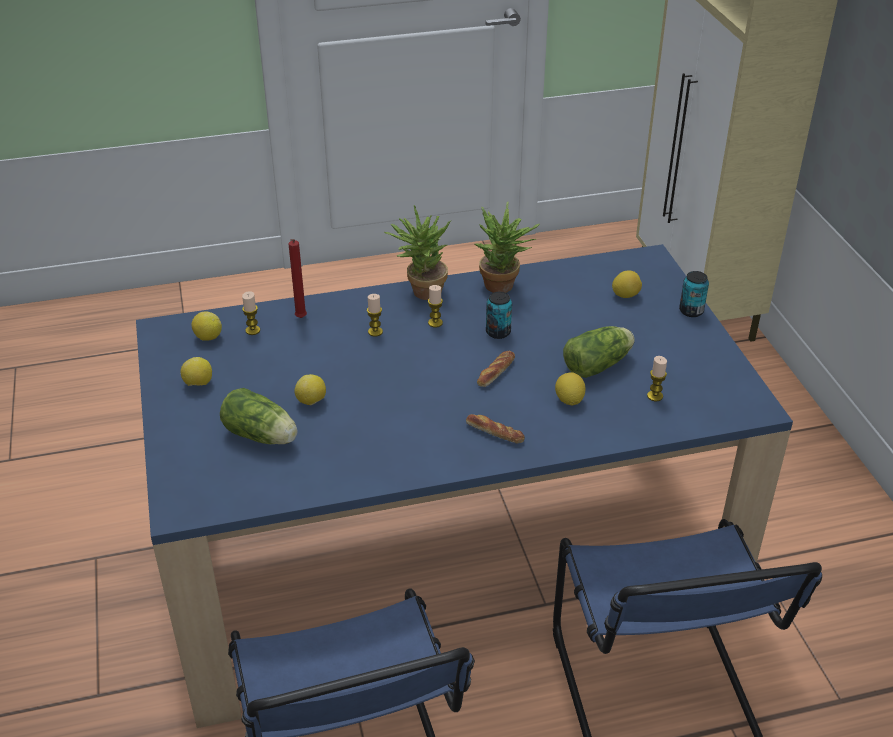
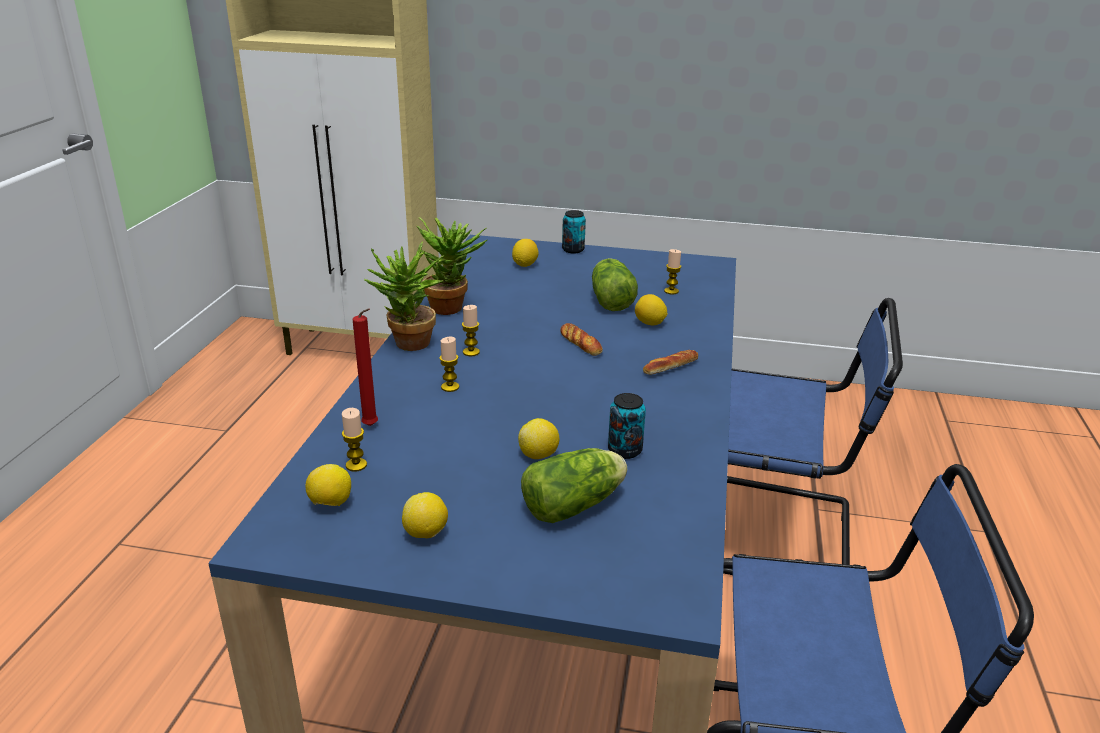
camera: 65 degrees left, 10 degrees down
can [486,292,512,339] -> can moved to [608,393,646,459]

